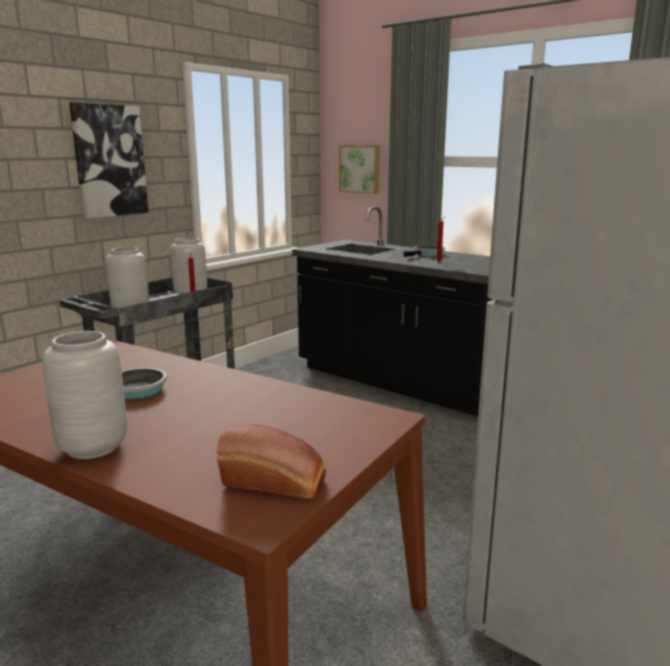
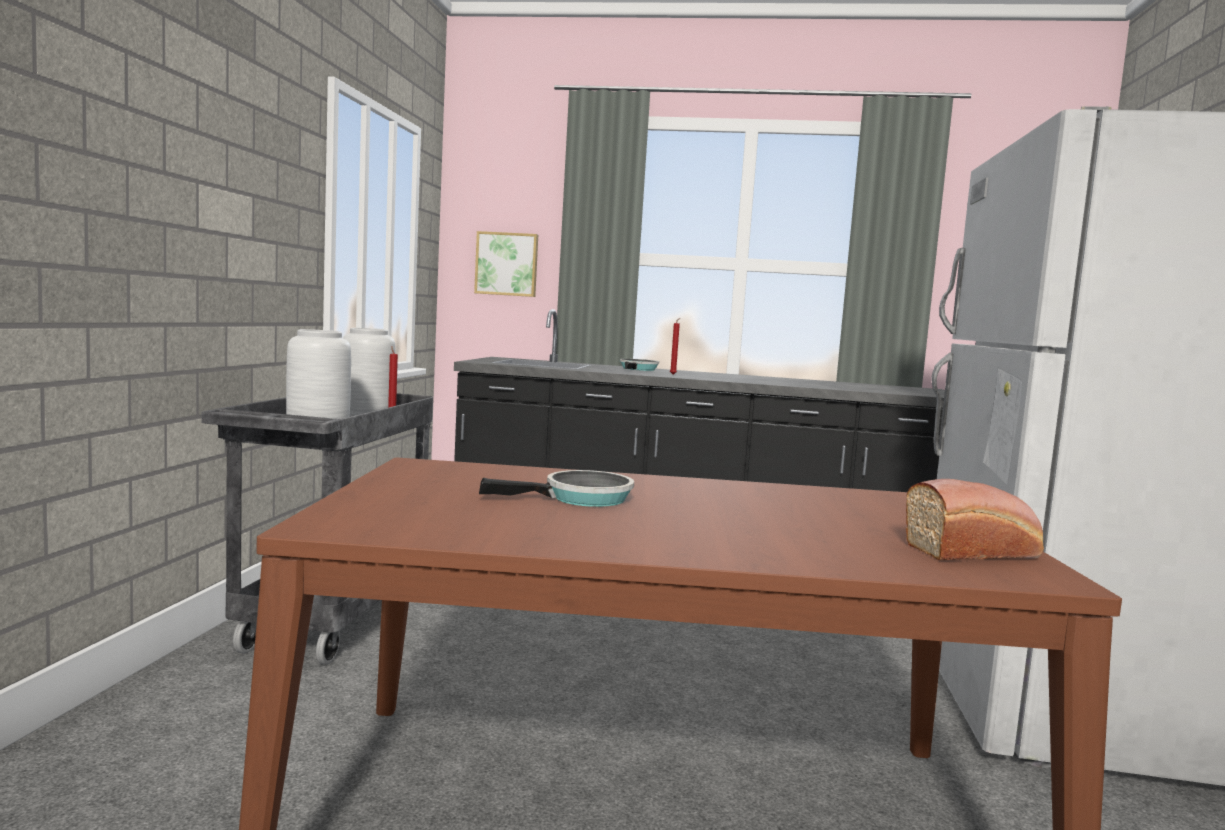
camera: 30 degrees left, 10 degrees down
grey vase [42,331,127,459] -> none
picture [69,102,149,219] -> none

